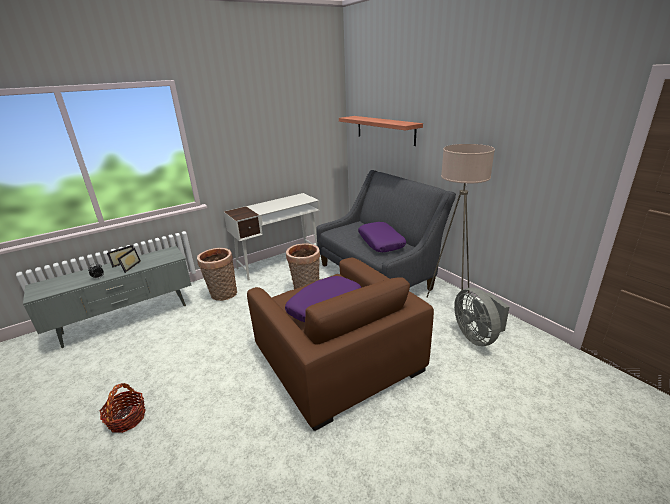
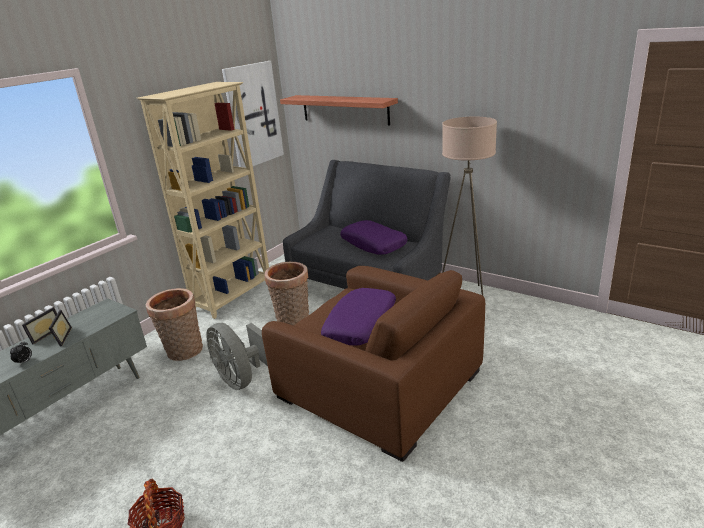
camera: 20 degrees left, 0 degrees up
white desk [224,193,320,280] -> beige bookcase [137,82,269,319]
grey fan [454,287,509,346] -> grey fan moved to [206,323,268,390]
none -> picture [222,61,284,168]

